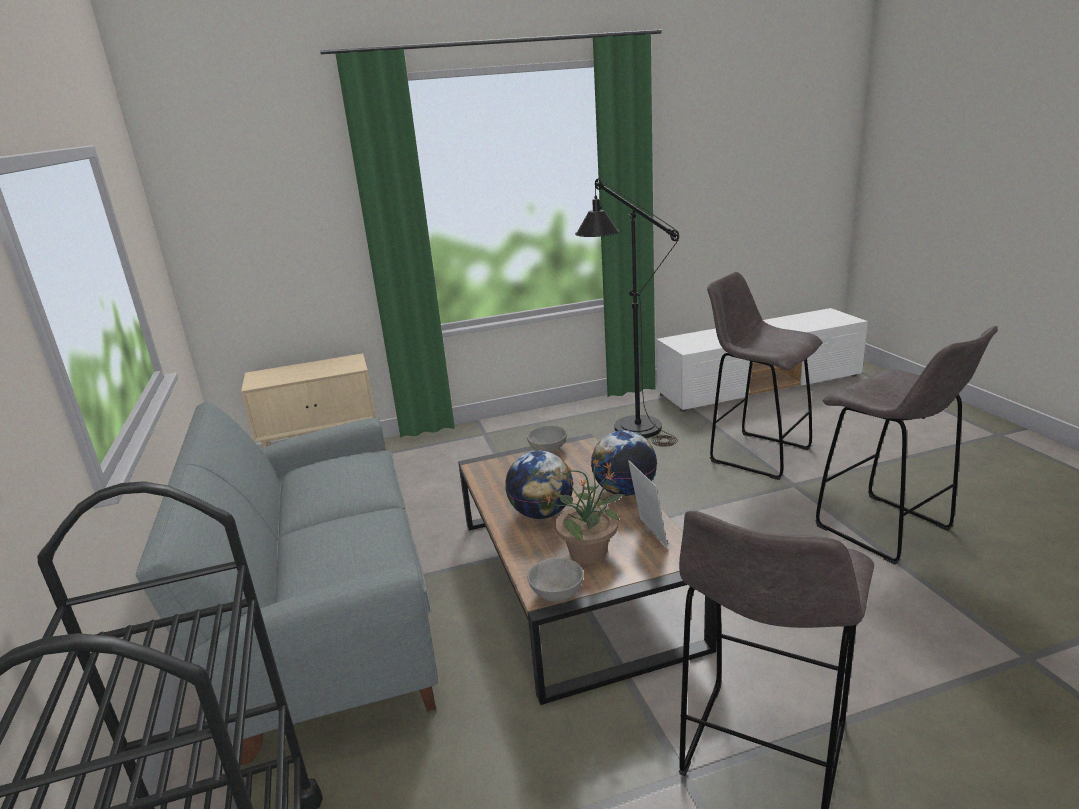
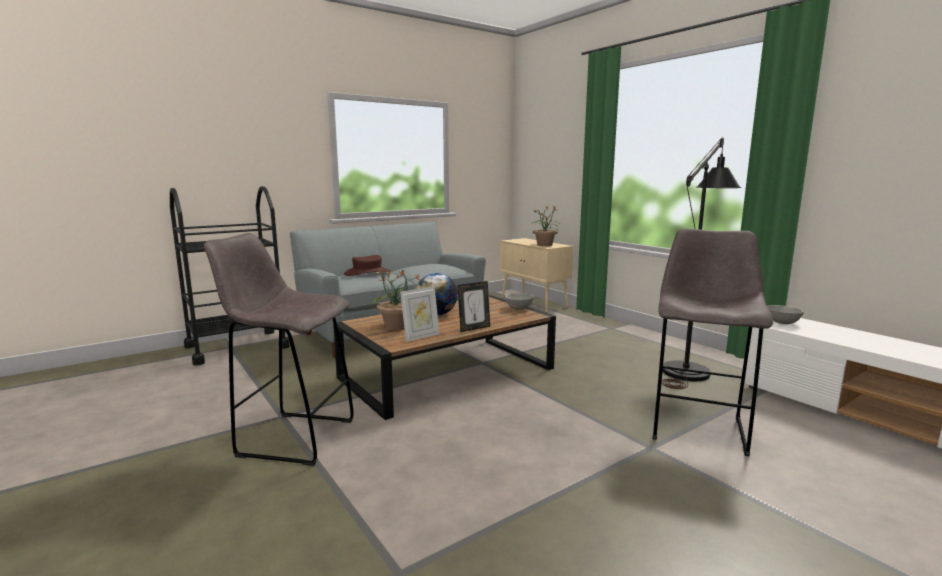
camera: 70 degrees right, 10 degrees down
grey bowl [527,558,584,602] -> grey bowl moved to [767,305,804,324]
globe [591,430,657,496] -> picture frame [457,281,490,332]
grey stool [815,326,998,565] -> none
none -> brown hat [344,255,390,276]
none -> potted plant [530,206,560,246]

